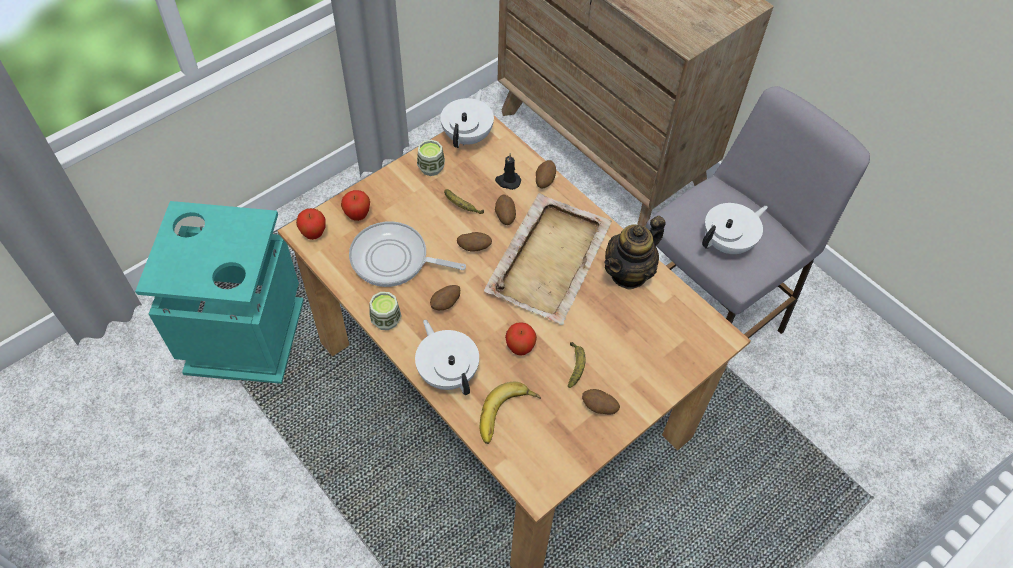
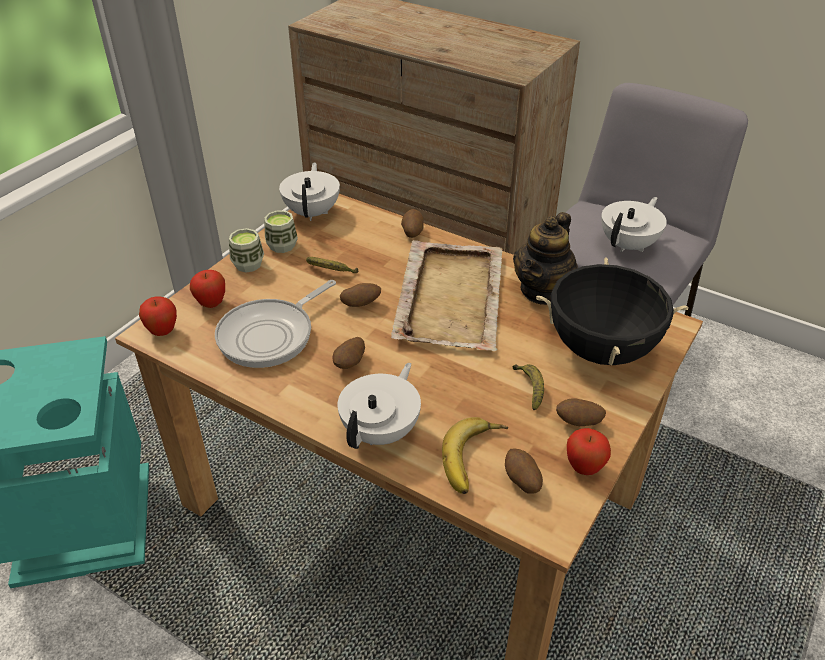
camera: 15 degrees left, 15 degrees down
frying pan [349,221,466,287] -> frying pan turned 45 degrees counterclockwise [215,280,336,368]
cup [369,292,401,330] -> cup moved to [229,228,264,272]
white teapot [415,320,479,395] -> white teapot turned 75 degrees clockwise [337,363,421,449]
black candle [495,153,521,190] -> none
potato [495,195,516,225] -> potato moved to [505,448,543,494]
apple [505,322,537,356] -> apple moved to [567,428,611,475]
none -> black cooking pot [536,258,689,365]

